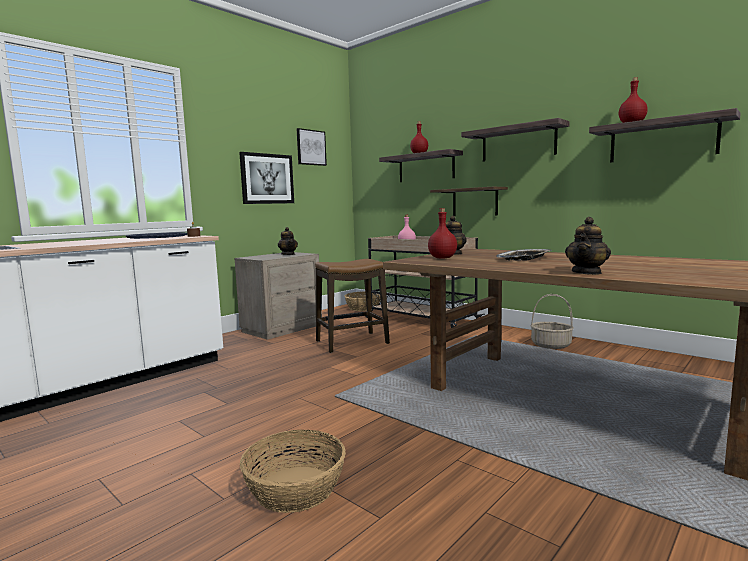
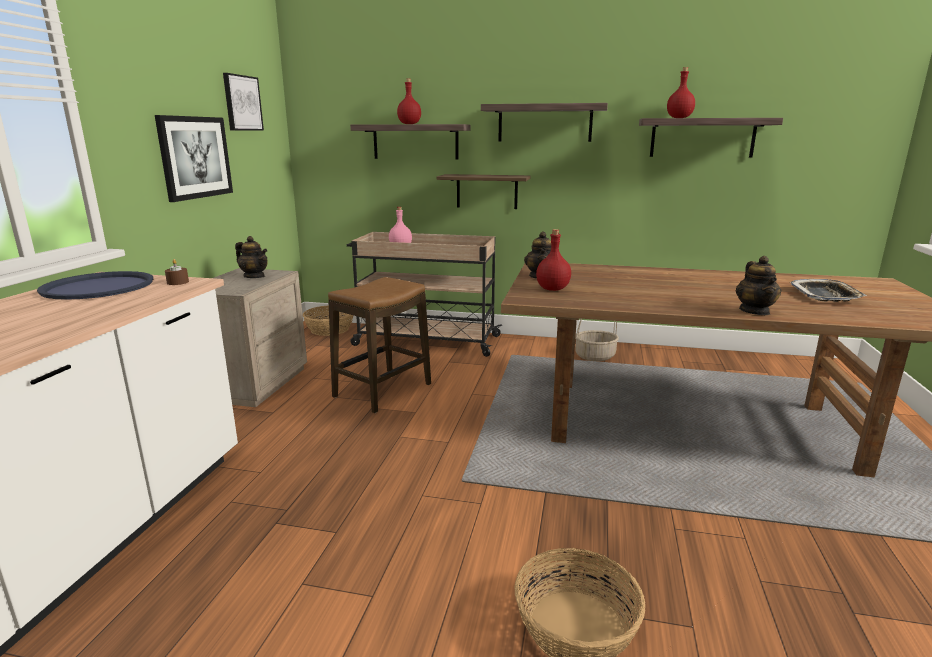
camera: 30 degrees left, 10 degrees up
tray [496,249,552,261] -> tray moved to [790,279,867,302]

